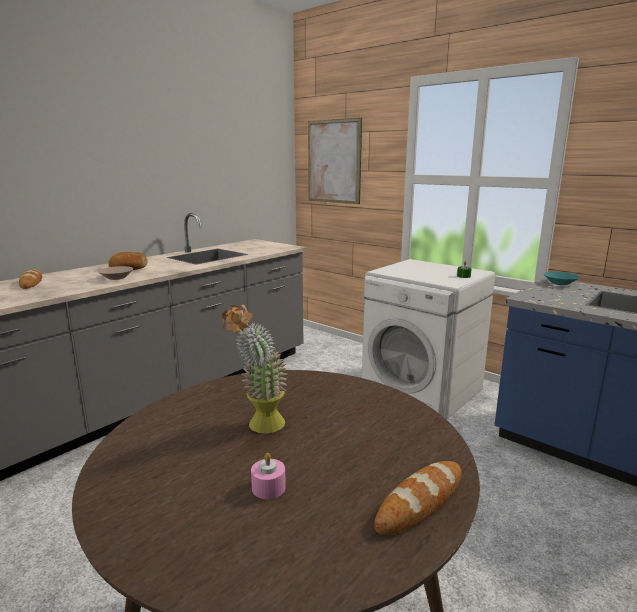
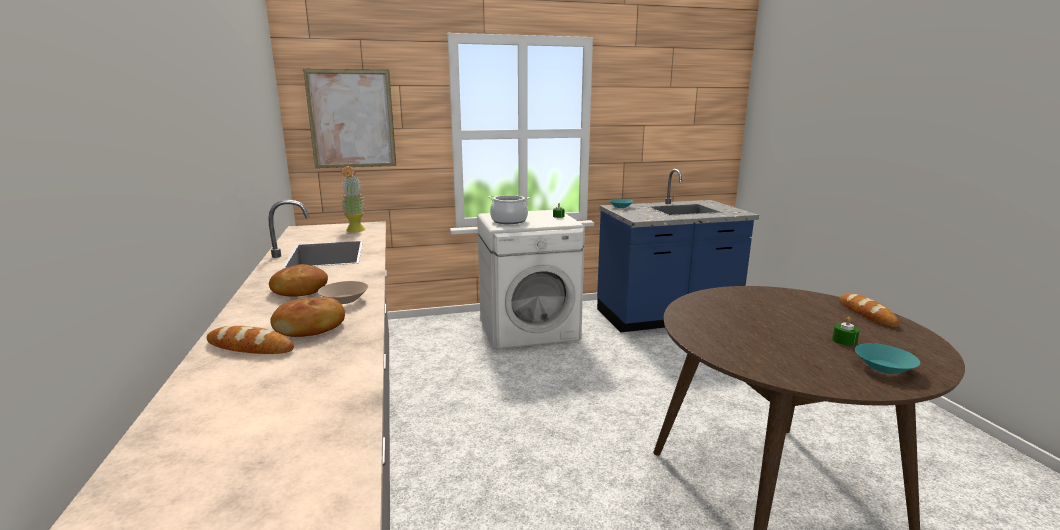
camera: 55 degrees left, 0 degrees up
potted plant [222,305,288,433] -> potted plant moved to [340,165,366,232]
pink candle [251,453,286,499] -> green candle [832,317,860,346]
none -> bread [270,297,345,337]
none -> cooking pot [488,195,529,224]
none -> turquoise bowl [855,343,920,374]

